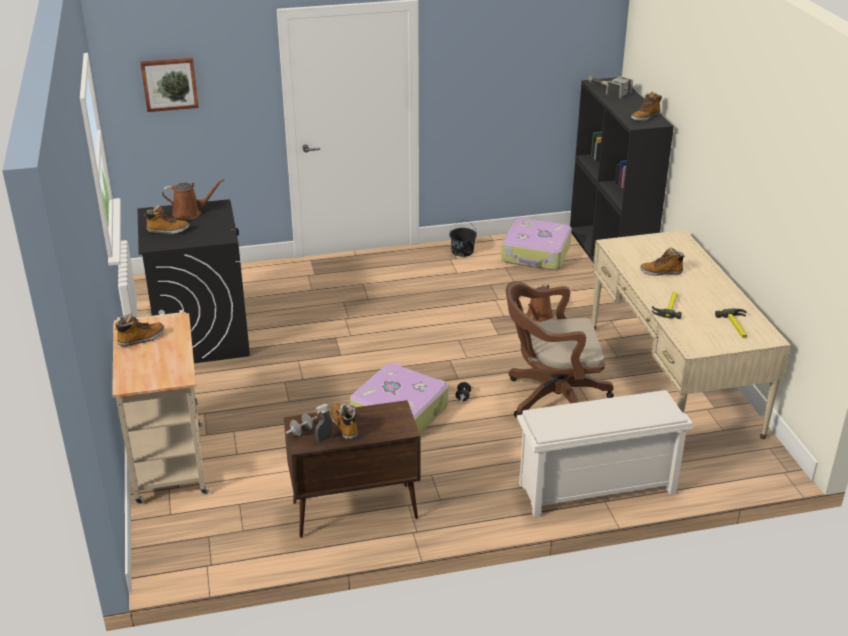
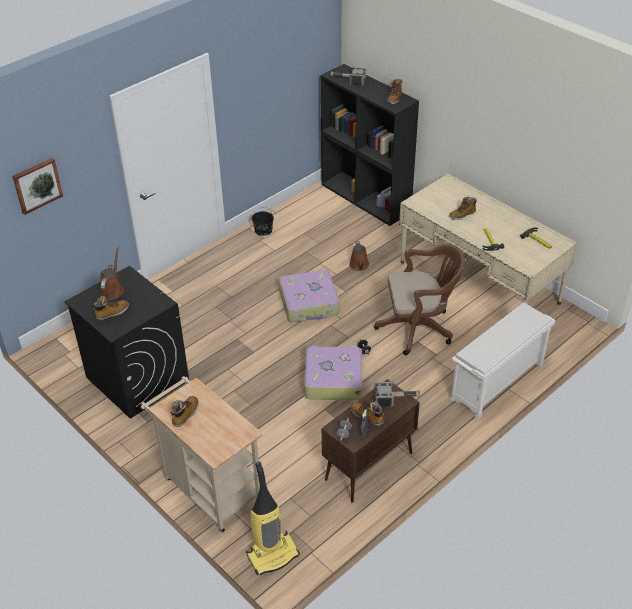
camera: 30 degrees left, 10 degrees up
brown watering can [162,179,224,220] -> brown watering can turned 45 degrees counterclockwise [99,247,124,300]
suitcase [501,218,572,270] -> suitcase moved to [279,270,339,322]
brown office chair [506,281,614,418] -> brown office chair turned 150 degrees counterclockwise [374,244,465,355]
none -> vacuum cleaner [246,462,300,575]
none -> hammer [374,382,420,407]

